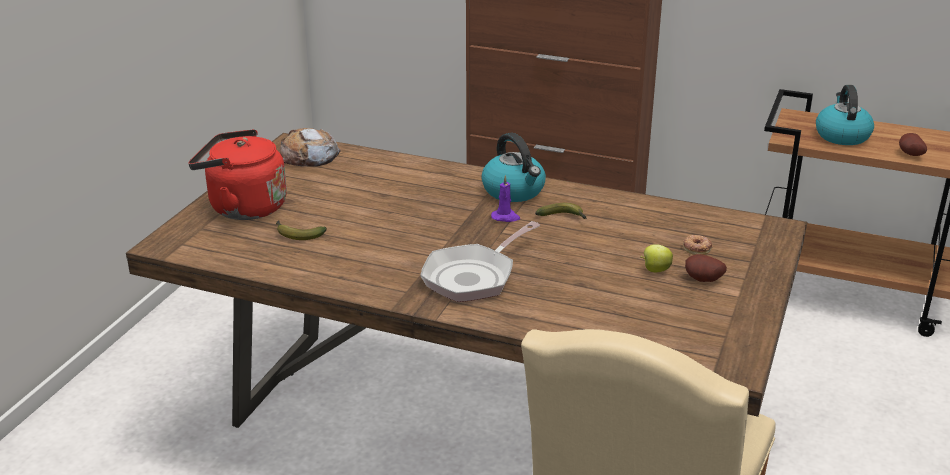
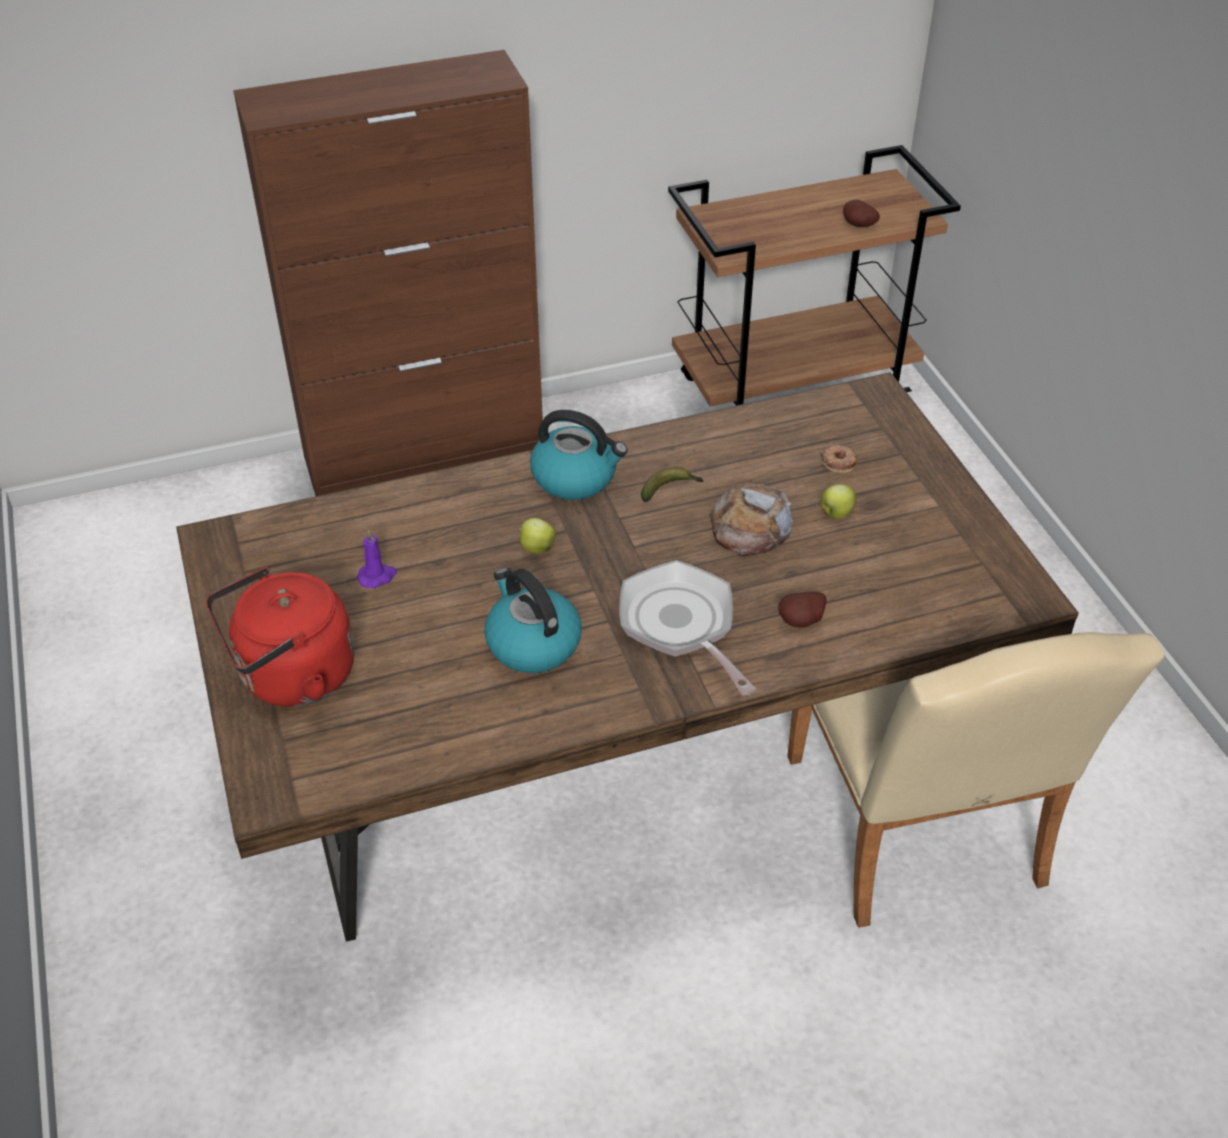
camera: 40 degrees left, 15 degrees up
banana [276,220,327,240] -> none
bread [280,128,340,167] -> bread moved to [709,483,793,557]
frying pan [420,221,540,302] -> frying pan turned 150 degrees clockwise [619,560,756,696]
purple candle [491,175,520,222] -> purple candle moved to [357,529,397,588]
potato [685,254,727,282] -> potato moved to [778,592,827,628]
kettle [816,85,874,145] -> kettle moved to [484,568,582,673]
none -> apple [519,518,556,553]

